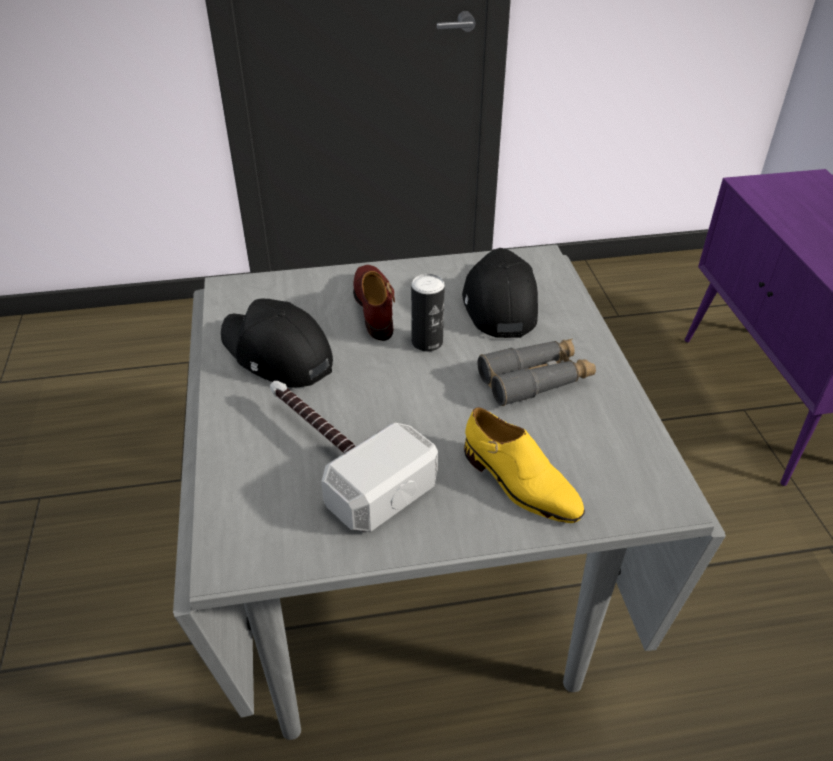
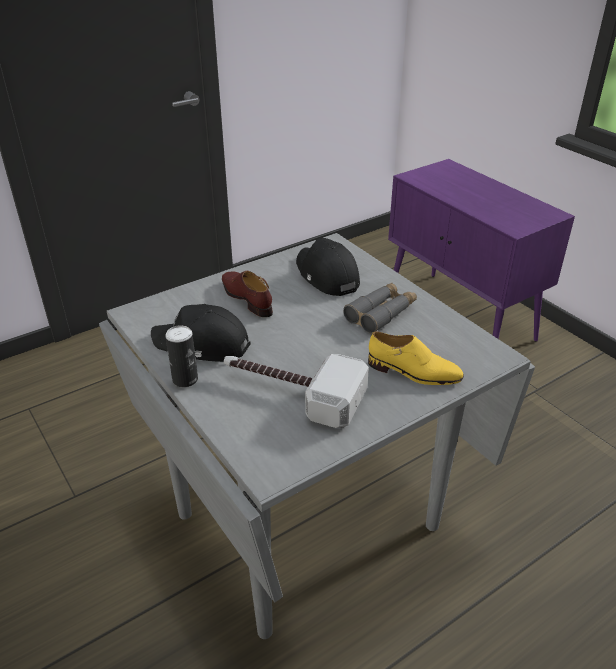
camera: 25 degrees left, 5 degrees down
can [411,274,445,352] -> can moved to [165,325,198,387]

